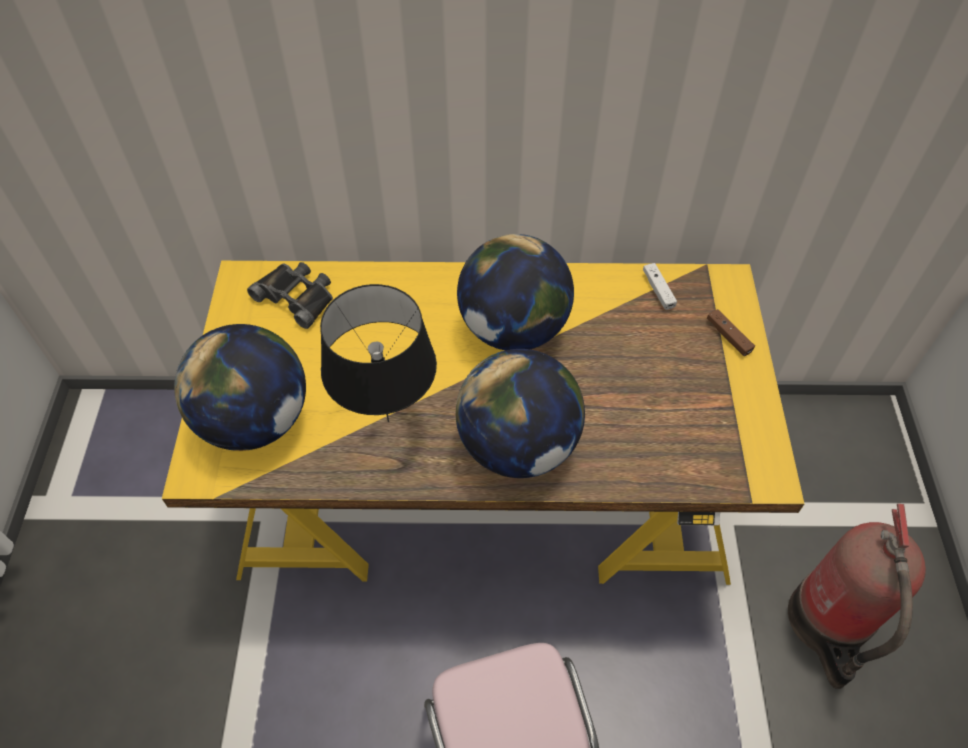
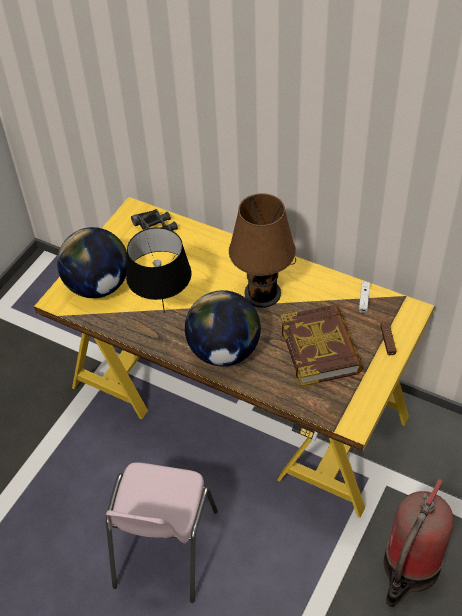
camera: 30 degrees right, 5 degrees down
globe [457,234,574,350] -> brown table lamp [229,193,296,308]
none -> book [280,305,363,387]

